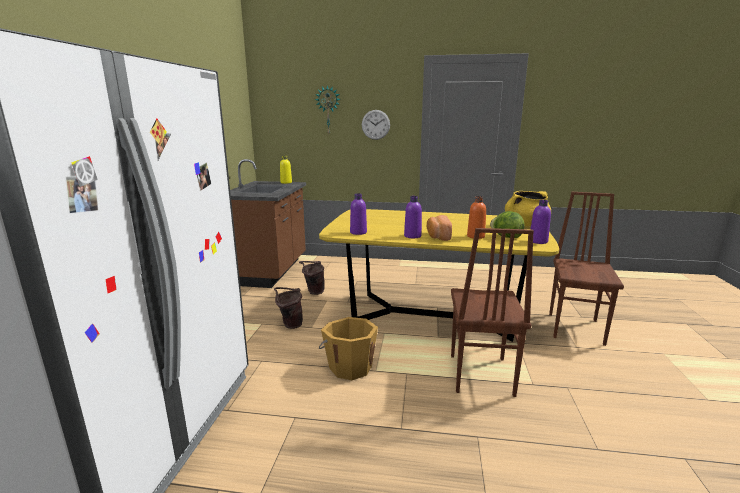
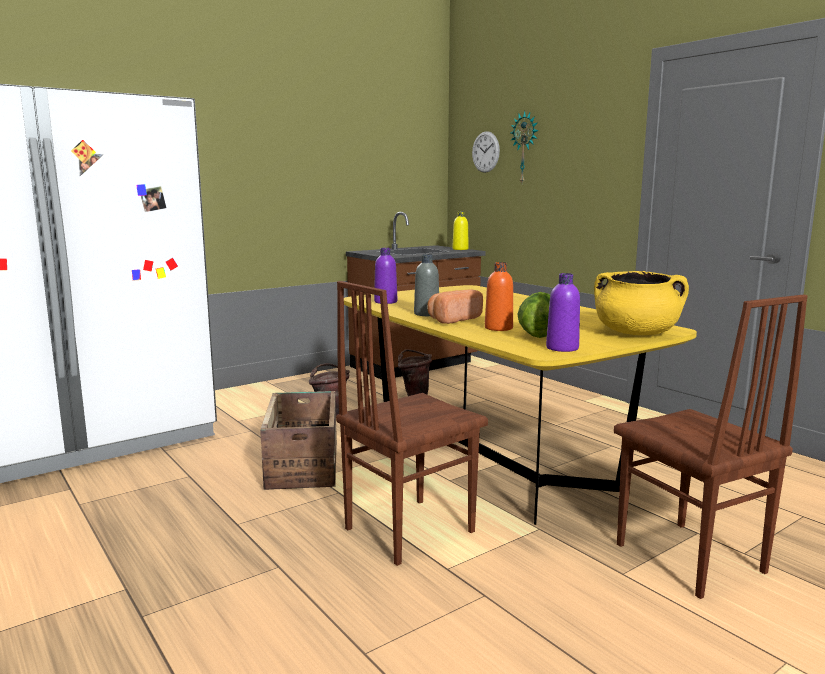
camera: 45 degrees right, 5 degrees down
orange bucket [319,317,378,380] -> crate [260,391,337,490]
wall clock [362,110,390,140] -> wall clock moved to [472,131,500,173]
purple bottle [404,196,422,238] -> grey bottle [414,254,439,316]
brown chair [549,192,624,346] -> brown chair turned 90 degrees clockwise [614,294,808,599]

